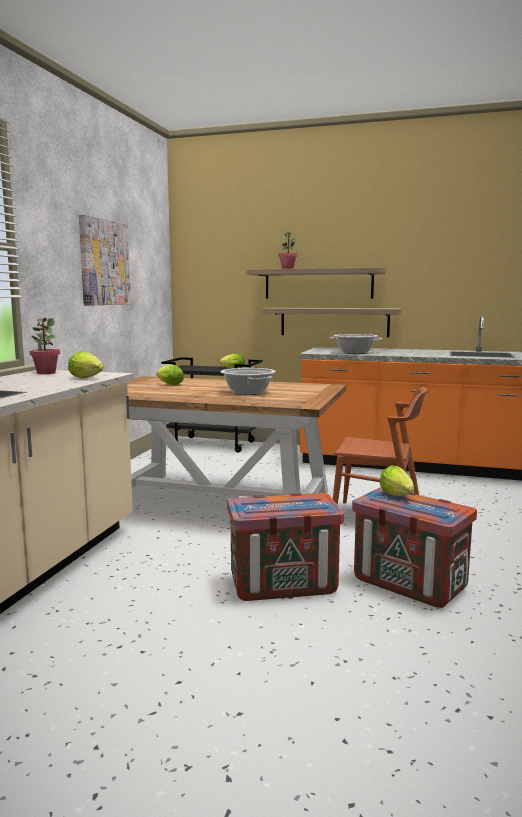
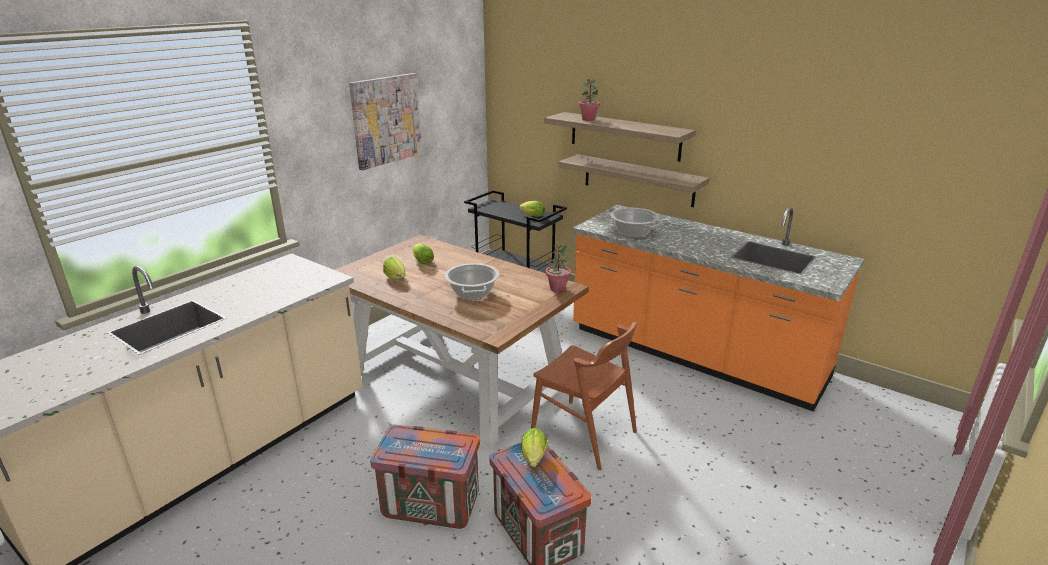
camera: 20 degrees right, 15 degrees up
potted plant [29,318,60,374] -> potted plant moved to [546,243,571,292]
lettuce [68,351,104,378] -> lettuce moved to [383,257,405,280]

